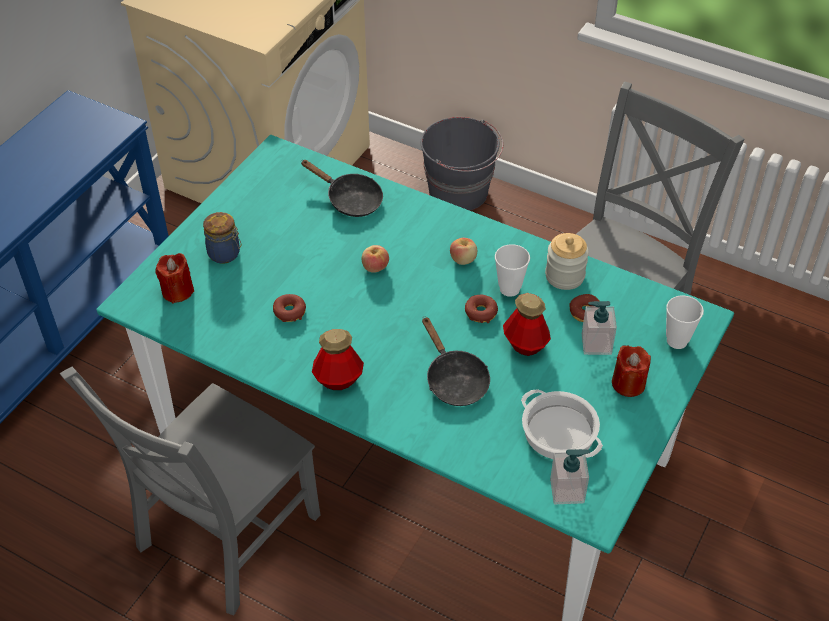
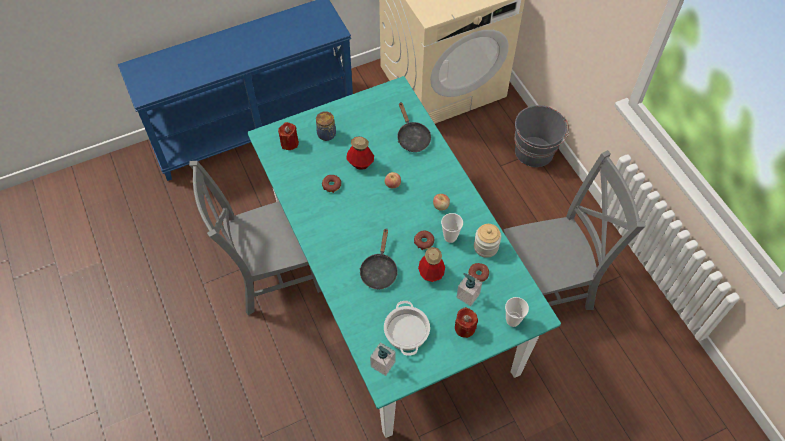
camera: 35 degrees right, 10 degrees up
bottle [312,329,364,390] -> bottle moved to [346,136,374,170]

